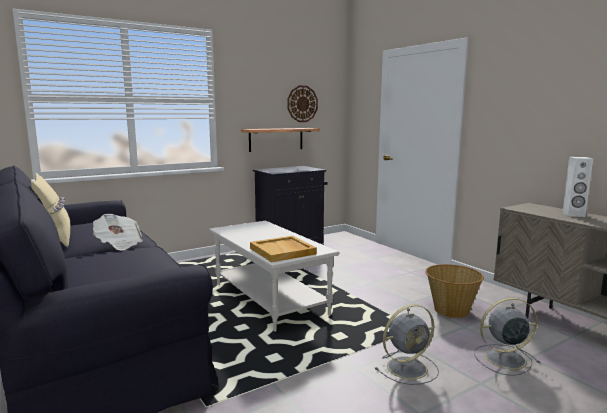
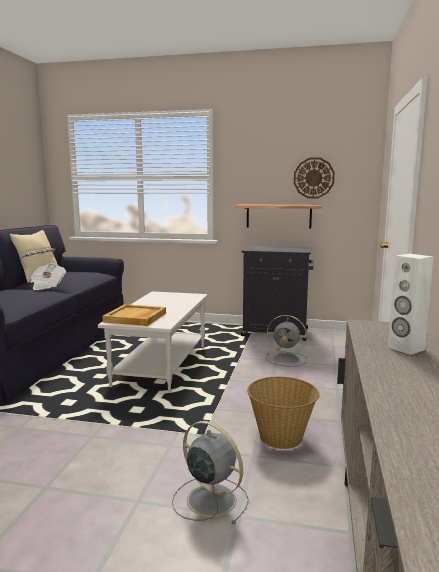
camera: 45 degrees right, 0 degrees up
grey fan [375,304,439,385] -> grey fan moved to [266,315,307,367]

